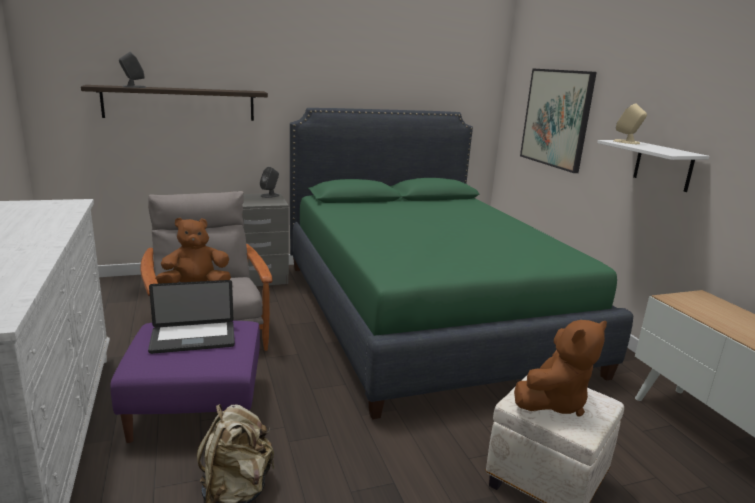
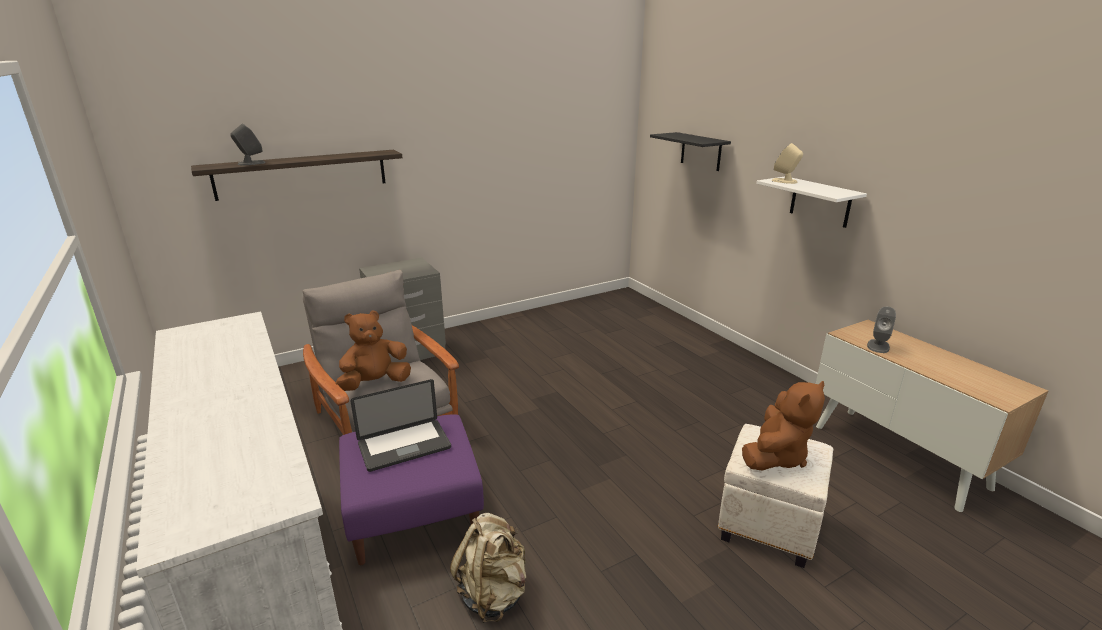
camera: 10 degrees left, 5 degrees up
grey speaker [260,167,279,198] -> grey speaker moved to [867,306,896,353]
green bed [290,108,633,419] -> none
picture [520,68,597,173] -> black shelf [650,132,731,171]

